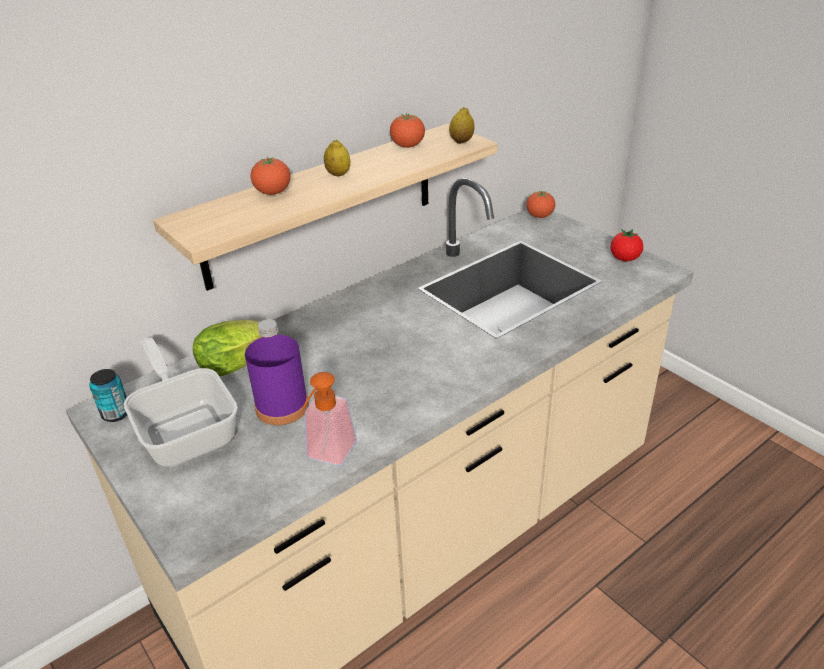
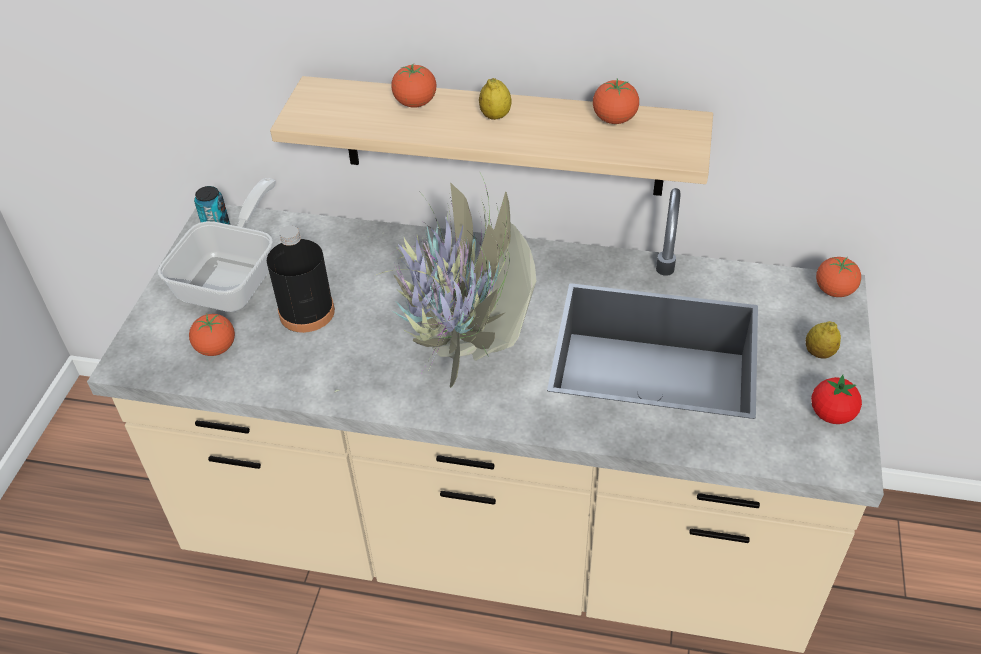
camera: 50 degrees right, 10 degrees up
lettuce [193,319,262,376] -> none
purple bottle [245,319,309,425] -> black bottle [267,226,335,333]
soap dispenser [303,372,356,466] -> none
lemon [449,107,475,144] -> lemon moved to [806,321,841,359]
none -> tomato [189,313,235,356]
none -> potted plant [333,171,536,393]

